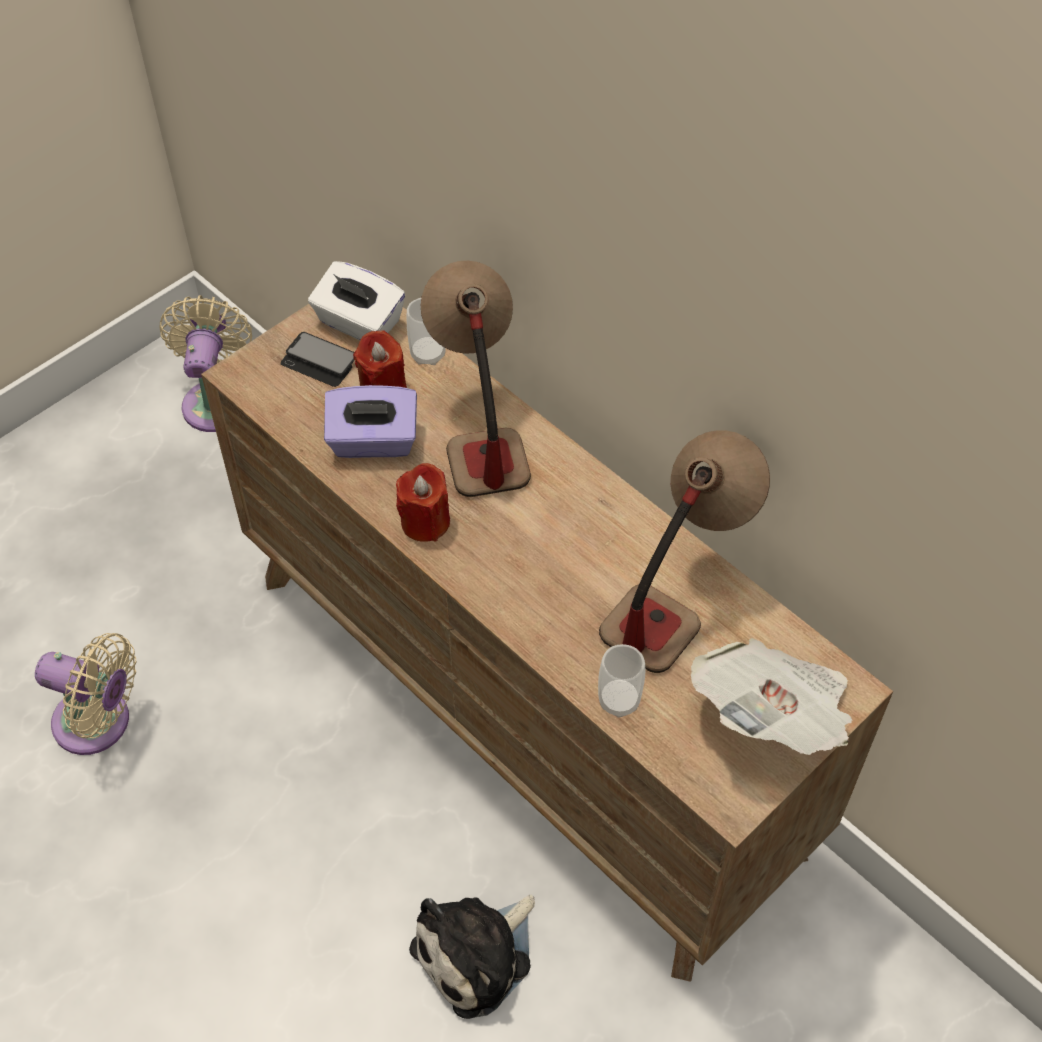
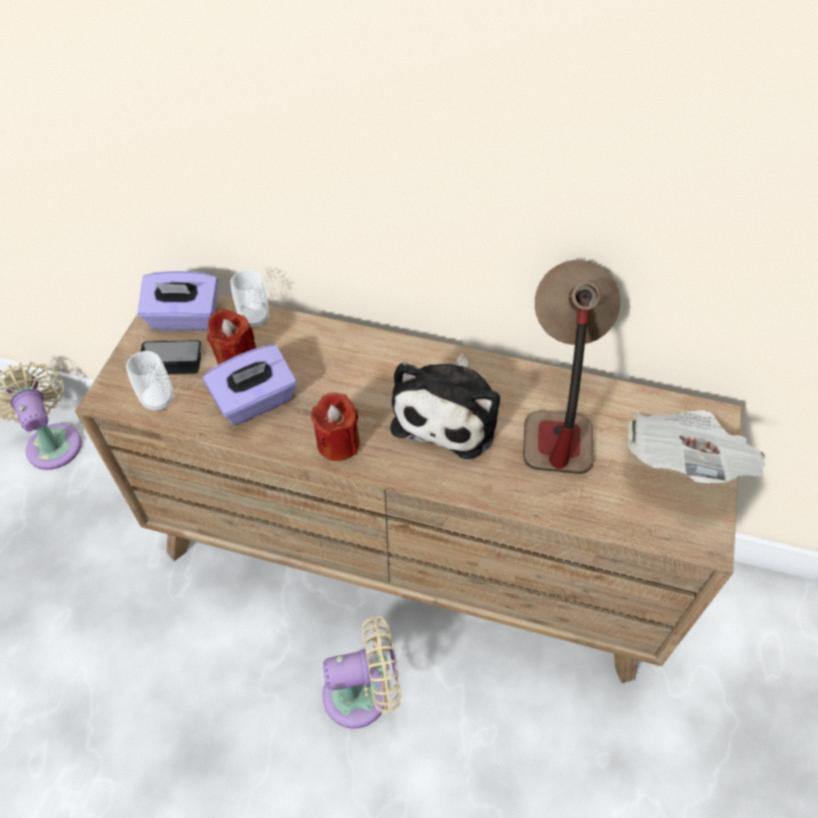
camera: 30 degrees left, 0 degrees up
beige fan [35,633,137,755] -> beige fan moved to [322,616,401,729]
white tissue box [308,261,405,340] -> purple tissue box [138,271,218,331]
plush toy [409,895,535,1019] -> plush toy moved to [390,354,500,459]
table lamp [421,261,531,497] -> none
cup [598,644,645,717] -> cup moved to [126,351,174,411]

